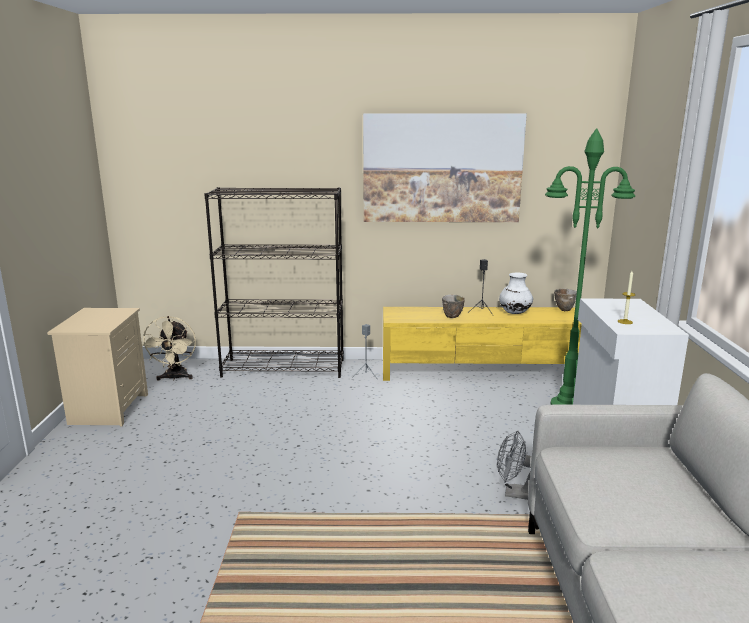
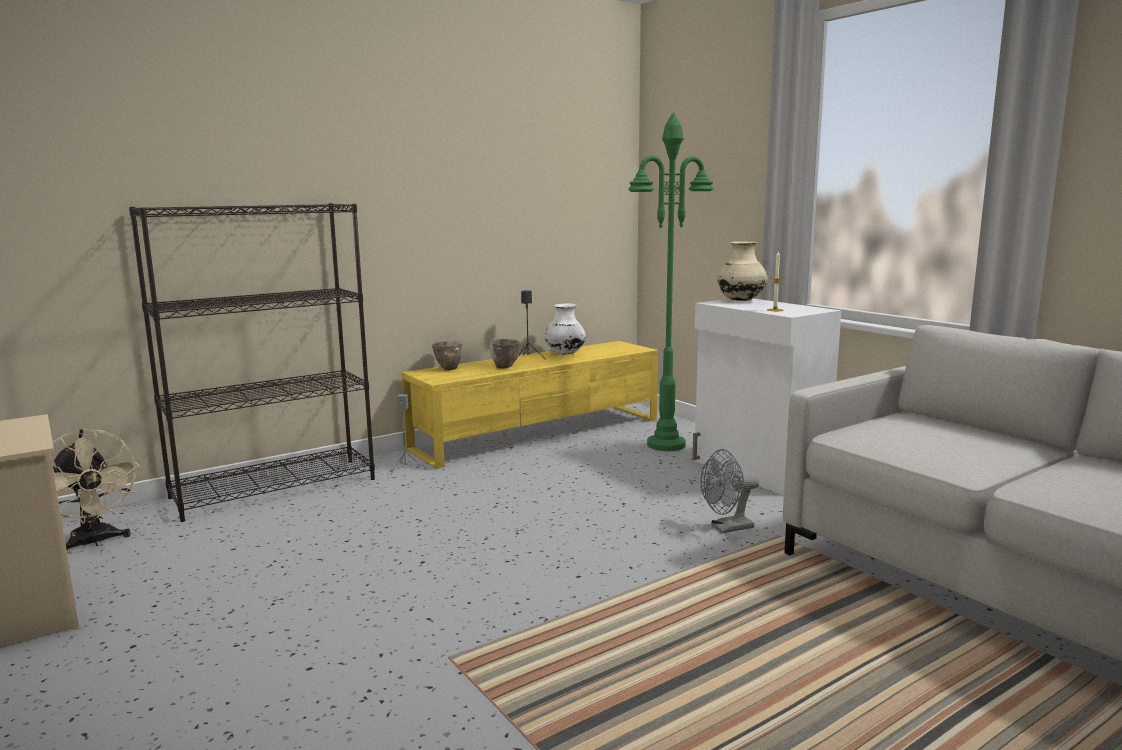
camera: 35 degrees left, 5 degrees down
picture [363,113,527,222] -> none
bowl [554,289,577,311] -> bowl moved to [432,340,462,370]
none -> beige vase [718,241,767,301]

